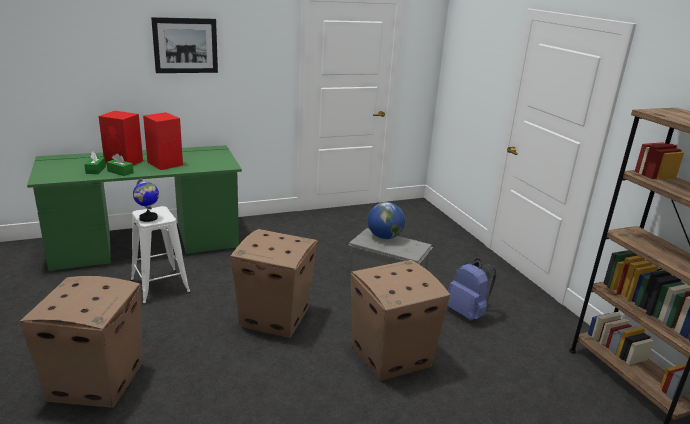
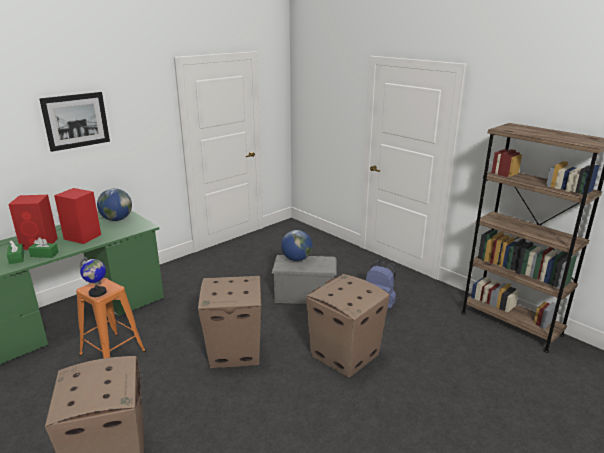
camera: 20 degrees left, 0 degrees up
white stool [131,206,191,304] -> orange stool [76,278,146,358]
none -> globe [97,188,132,221]

